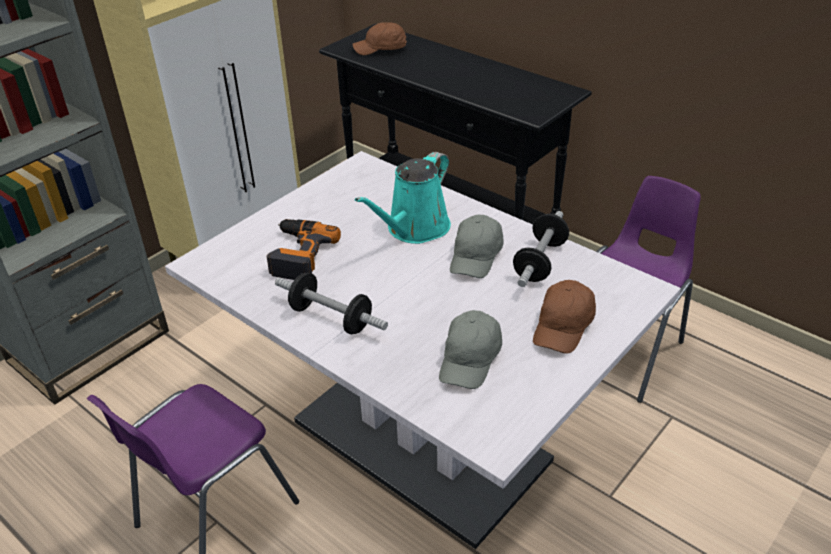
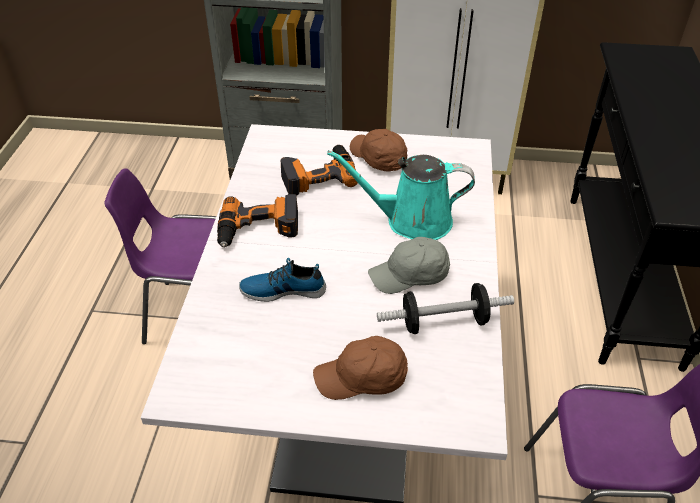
camera: 55 degrees right, 5 degrees up
dumbbell [275,273,388,334] -> power drill [217,194,298,247]
brown cap [352,22,407,55] -> brown cap moved to [350,129,407,172]
grey cap [439,310,502,389] -> none
none -> shoe [239,258,326,302]

